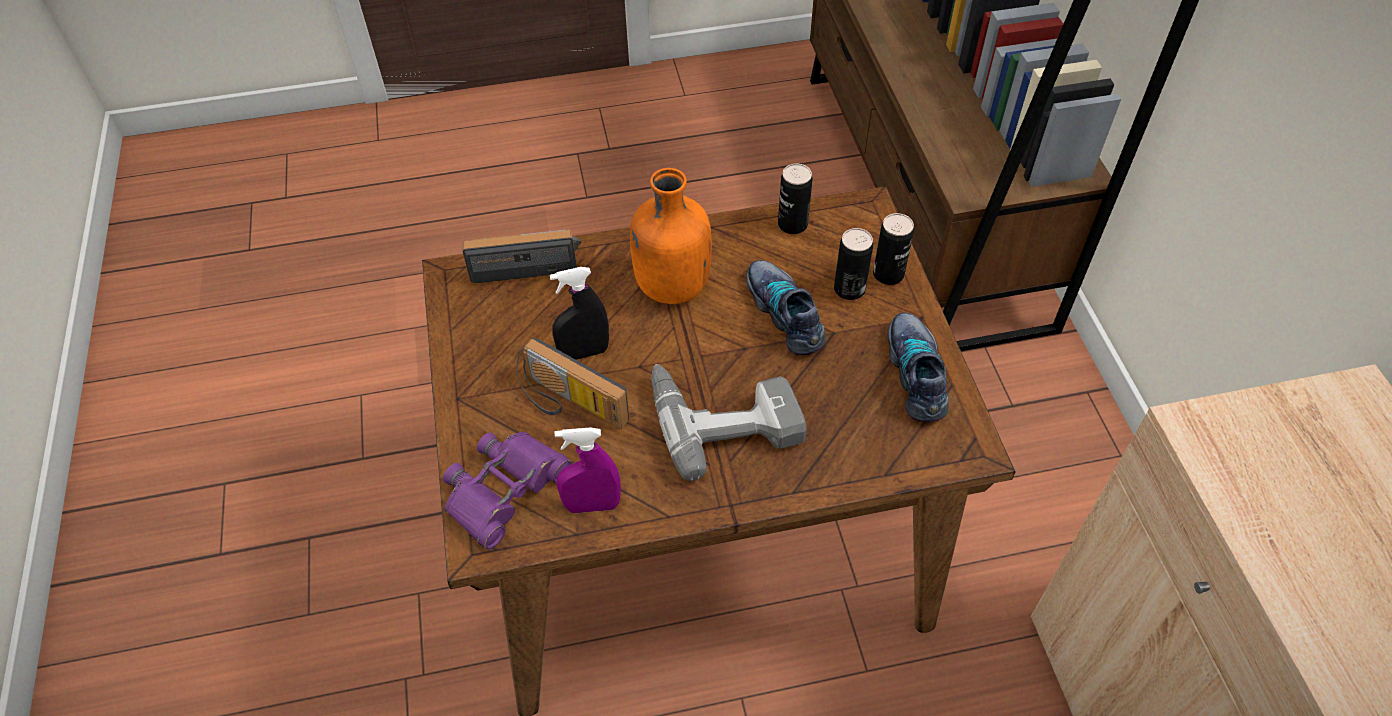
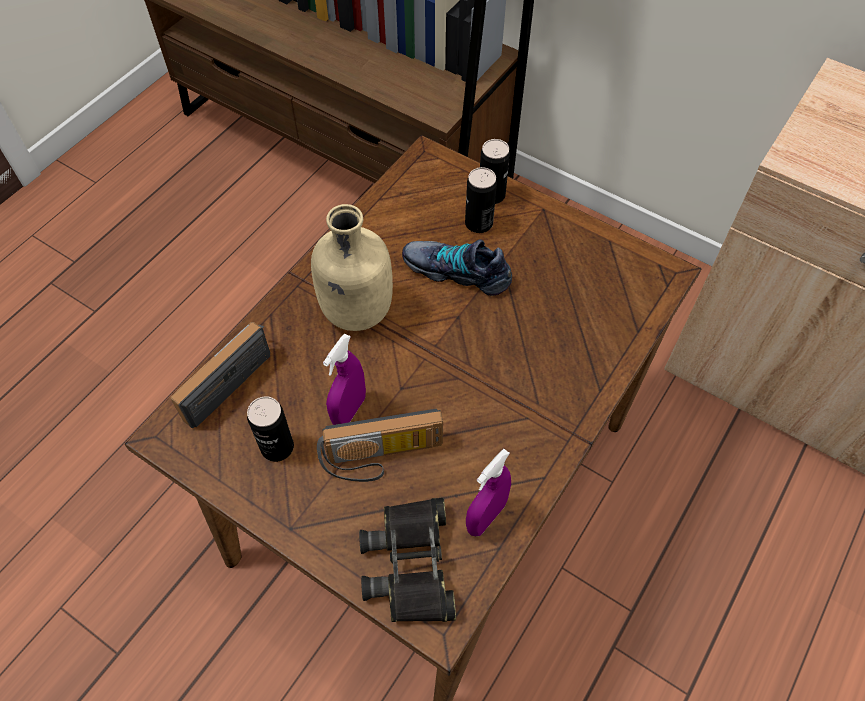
camera: 45 degrees left, 5 degrees up
purple binoculars [443,432,572,550] -> black binoculars [359,498,456,622]
black spray bottle [550,267,609,360] -> purple spray bottle [323,334,366,425]
orange bottle [630,168,712,304] -> beige bottle [311,204,393,331]
power drill [651,364,807,481] -> none
can [778,164,813,234] -> can moved to [247,396,294,462]
shoe [887,313,949,422] -> none

